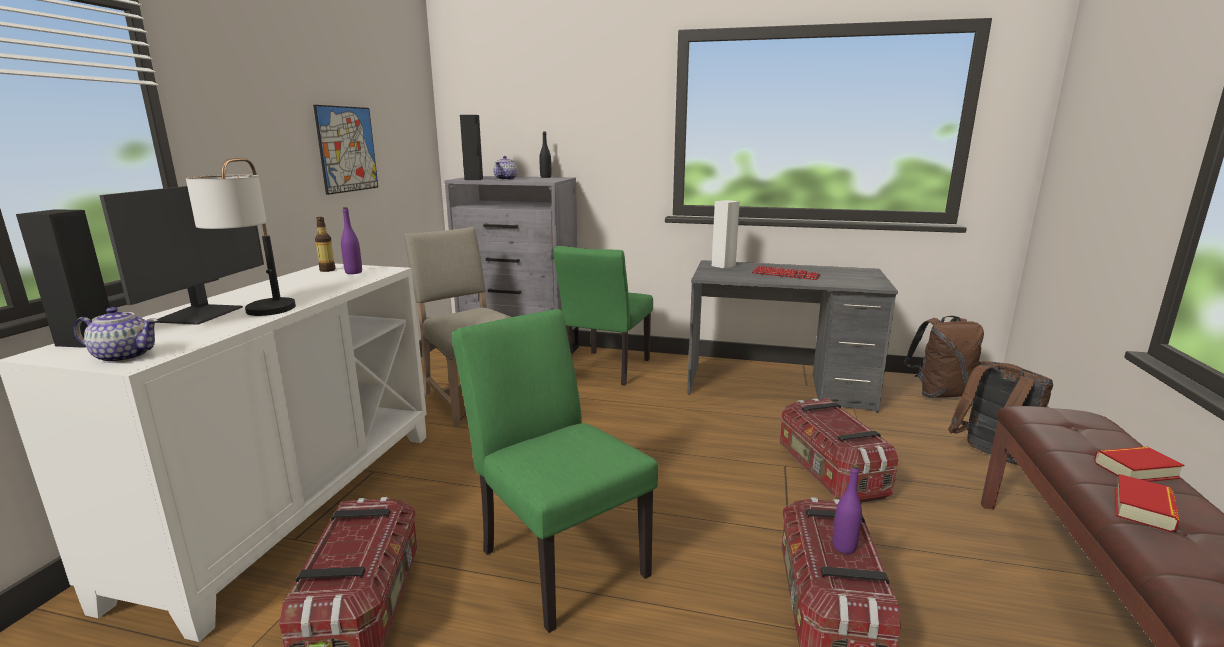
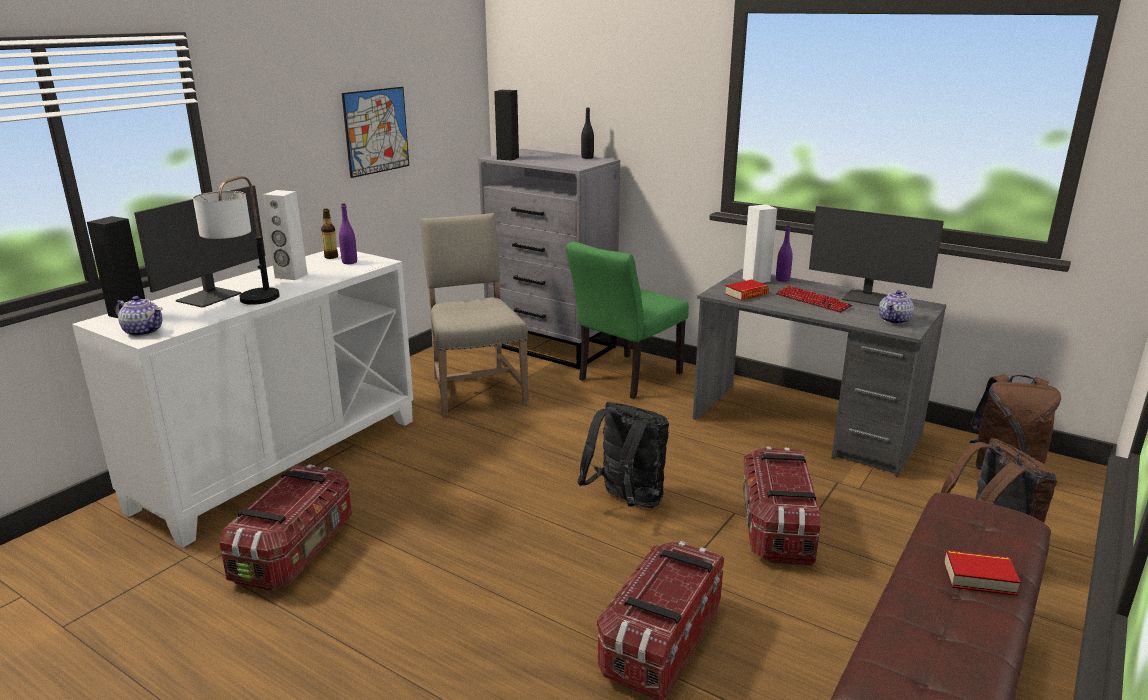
camera: 20 degrees right, 5 degrees up
green chair [452,309,658,633] -> none
teapot [494,156,517,180] -> teapot moved to [879,290,914,324]
purple bottle [832,465,862,554] -> purple bottle moved to [776,225,793,282]
book [1115,474,1180,532] -> book moved to [725,279,769,301]
none -> white speaker [263,190,307,280]
none -> black backpack [578,402,669,508]
none -> monitor [809,206,944,306]

